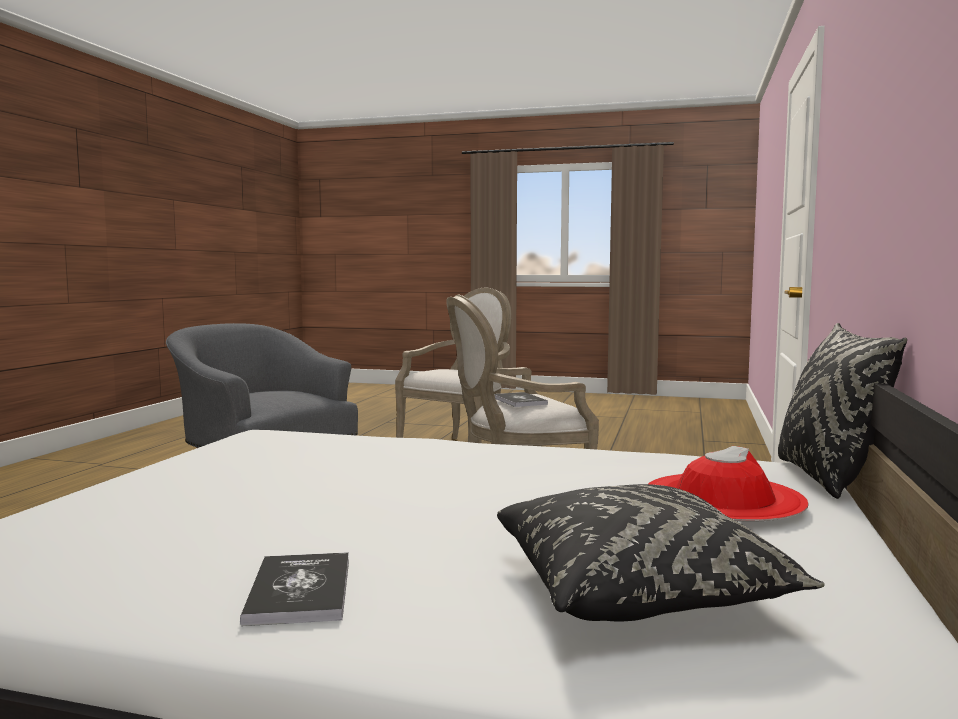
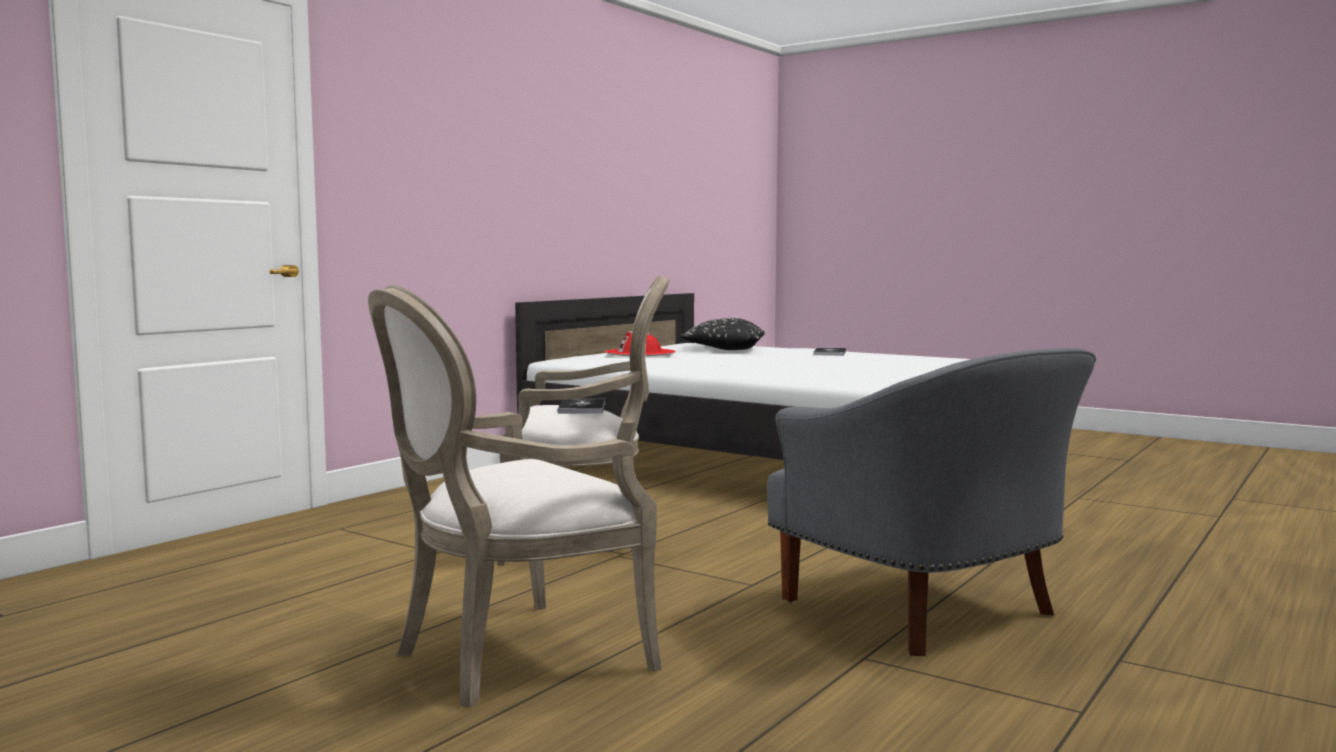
camera: 160 degrees left, 0 degrees up
black pillow [778,323,907,499] -> none

